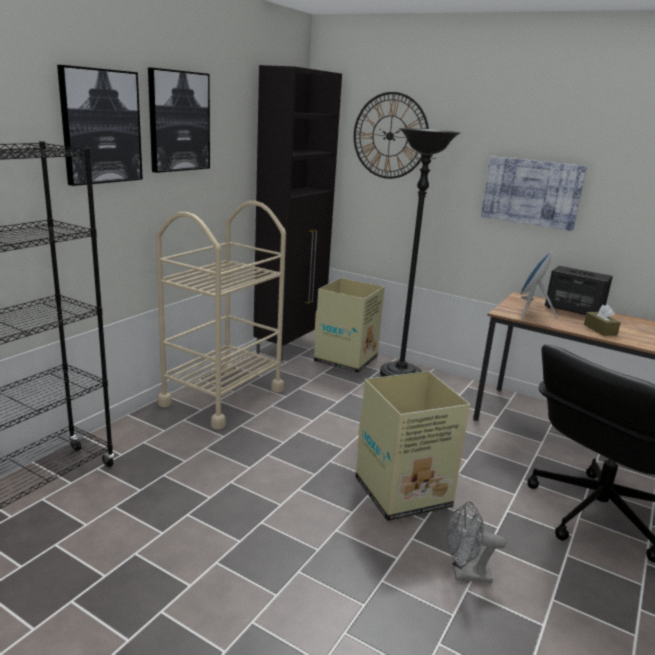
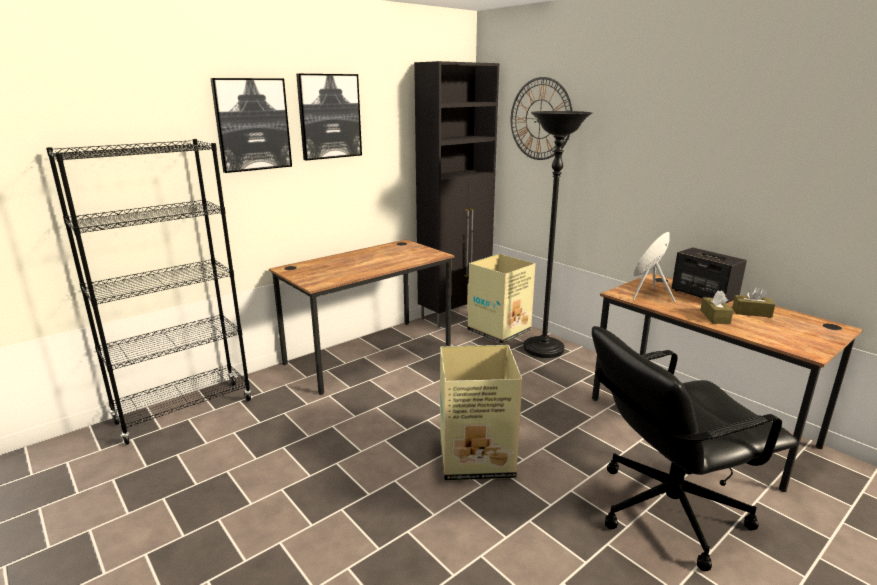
camera: 20 degrees right, 0 degrees up
beige cart [156,201,286,429] -> brown desk [269,239,454,395]
grey fan [447,502,506,583] -> none
picture [481,156,587,231] -> none
none -> brown tissue box [732,287,775,318]

